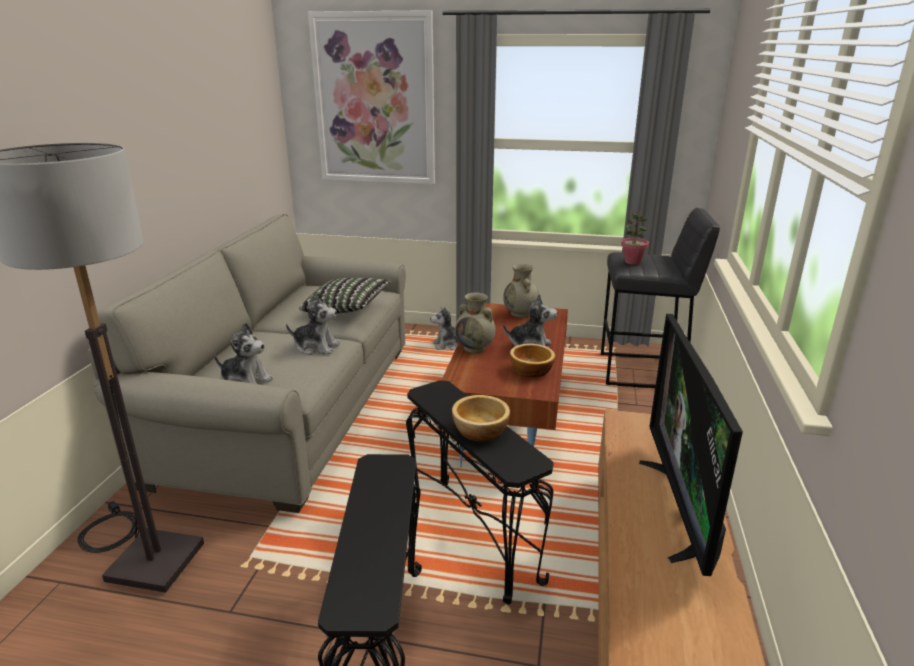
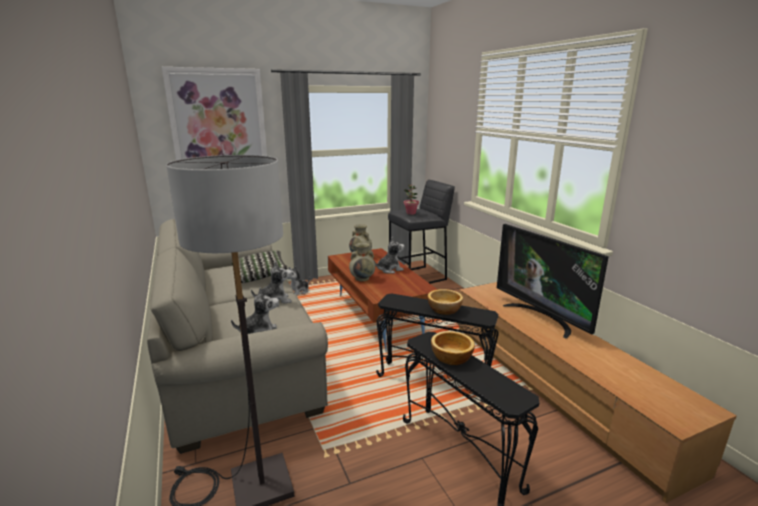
camera: 35 degrees left, 5 degrees down
bowl [510,344,555,378] -> bowl moved to [431,331,475,365]

